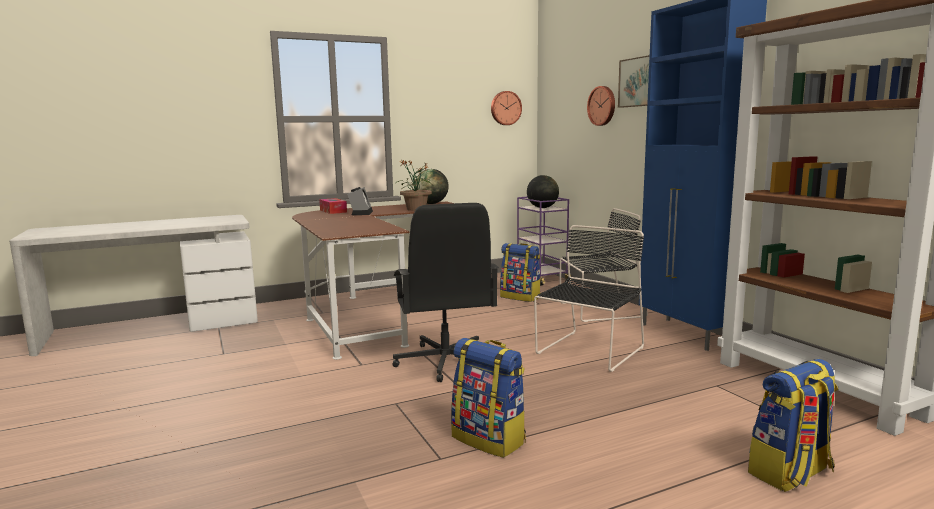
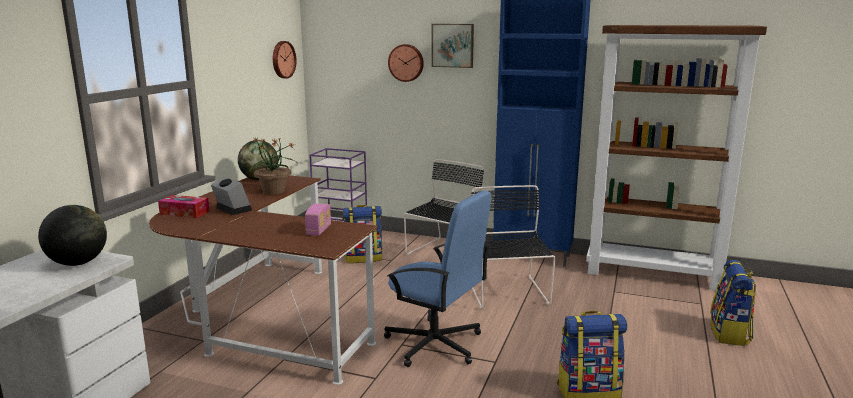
camera: 45 degrees left, 5 degrees up
black office chair [392,203,499,382] -> blue office chair [384,191,491,367]
globe [527,175,559,208] -> globe moved to [38,205,107,266]
none -> radio [305,203,331,236]

